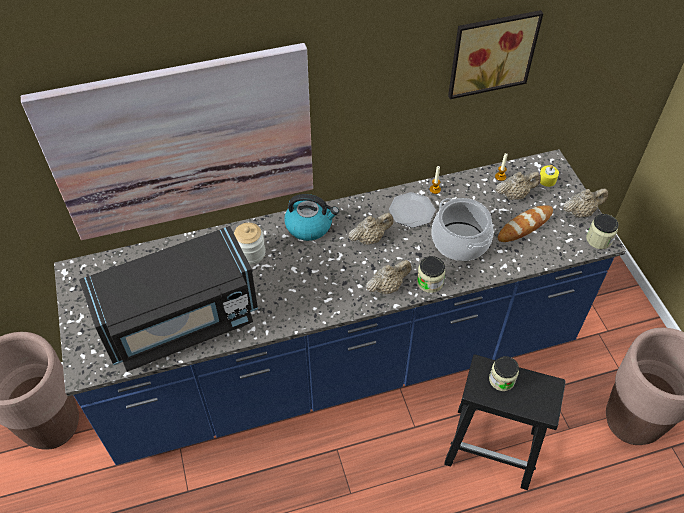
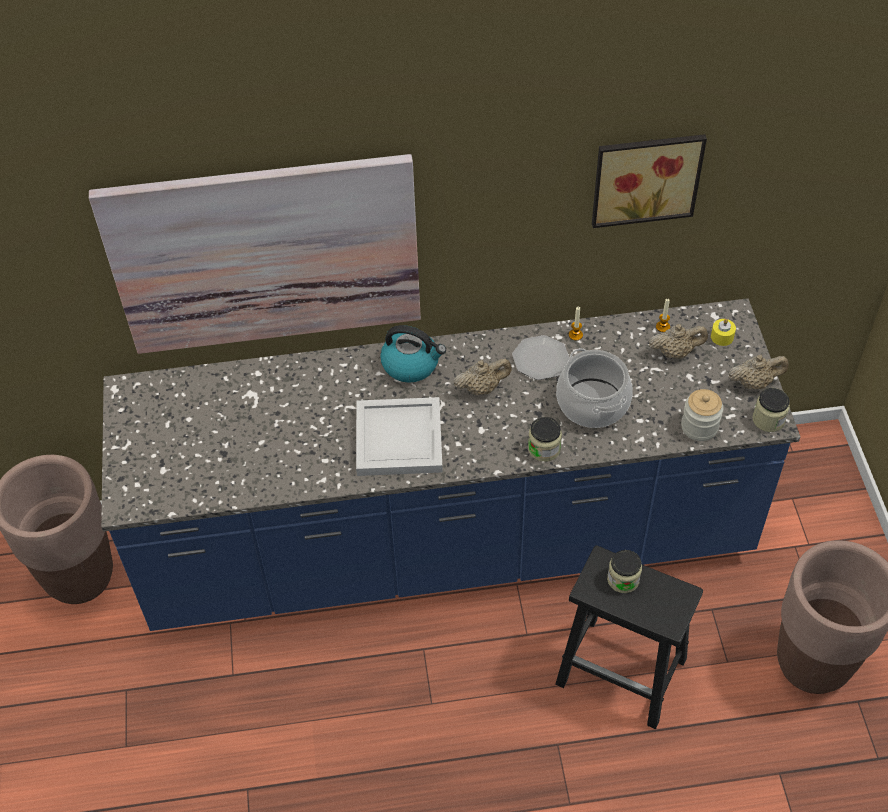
camera: 10 degrees right, 0 degrees up
black microwave [79,226,258,372] -> none
jar [234,223,266,265] -> jar moved to [681,389,723,441]
beige teapot [366,260,411,294] -> none
bread [498,205,553,242] -> none
none -> white tray [356,397,443,476]

